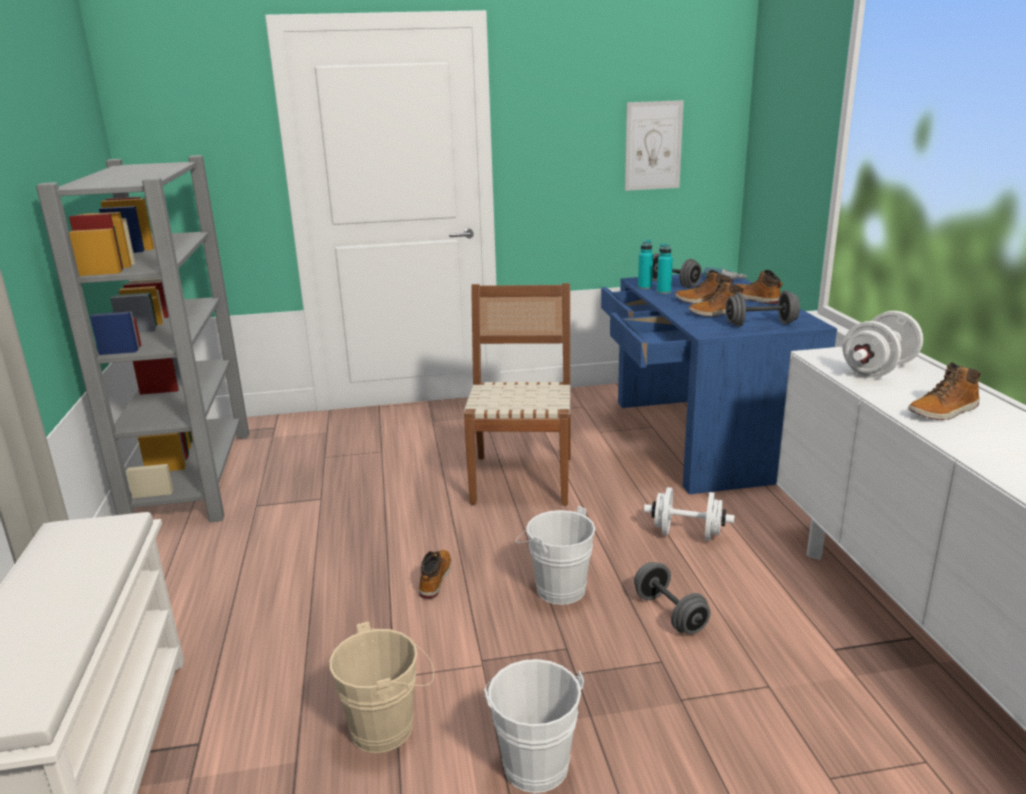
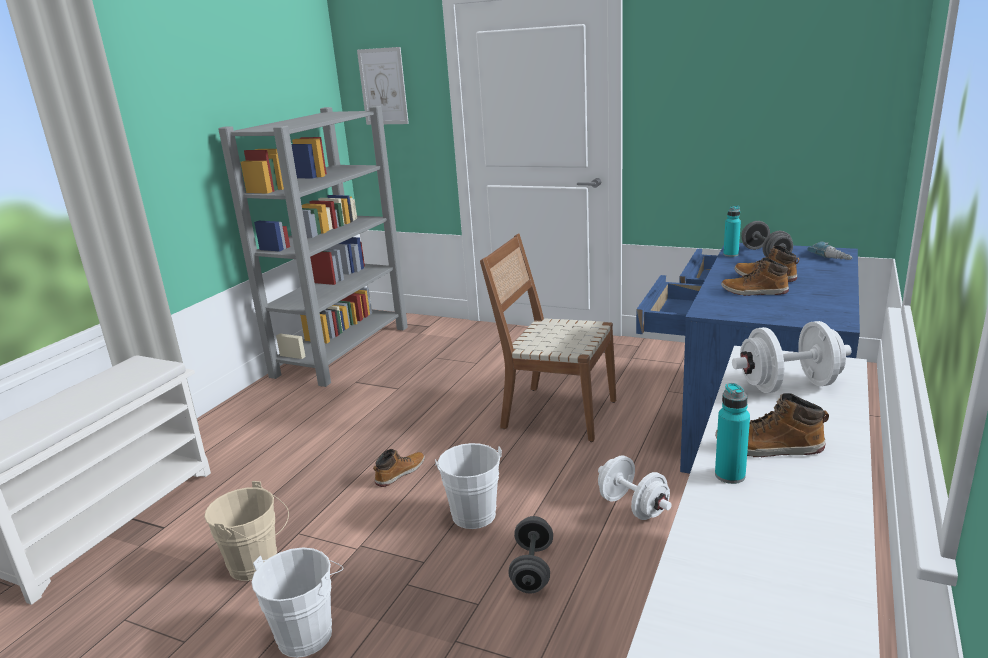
camera: 35 degrees right, 0 degrees up
chair [464,283,571,506] -> chair turned 105 degrees counterclockwise [480,234,616,442]
picture [625,100,684,191] -> picture moved to [357,47,409,125]
turquoise bottle [657,243,673,294] -> turquoise bottle moved to [715,383,750,484]
grey dumbbell [726,291,800,326] -> none
boot [735,270,783,304] -> none

